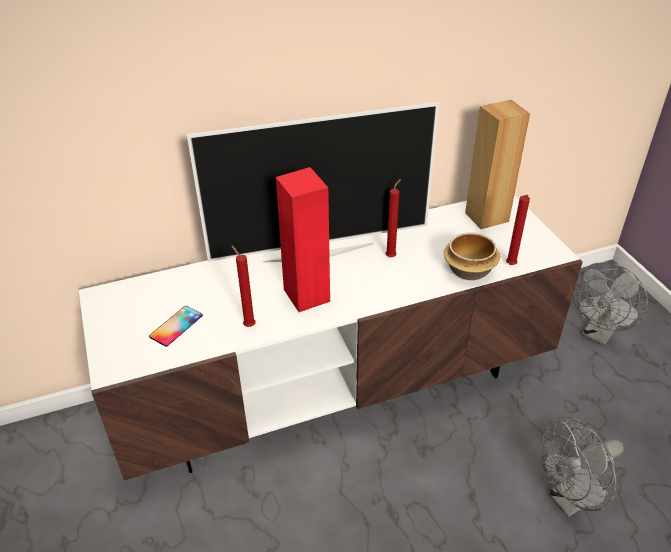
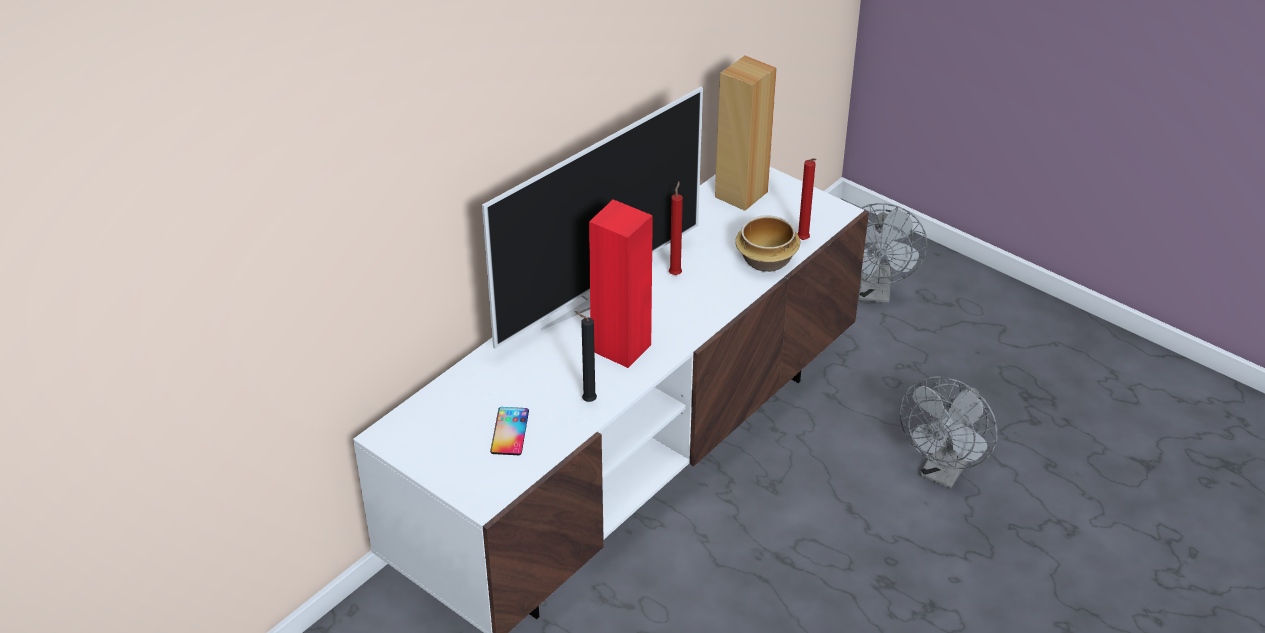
camera: 30 degrees left, 0 degrees up
red candle [231,245,255,327] -> black candle [574,311,597,402]

